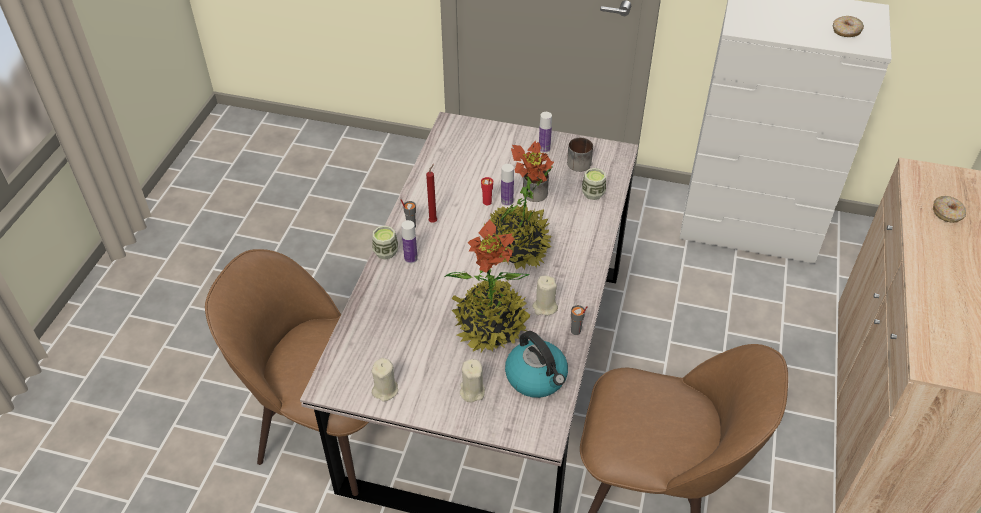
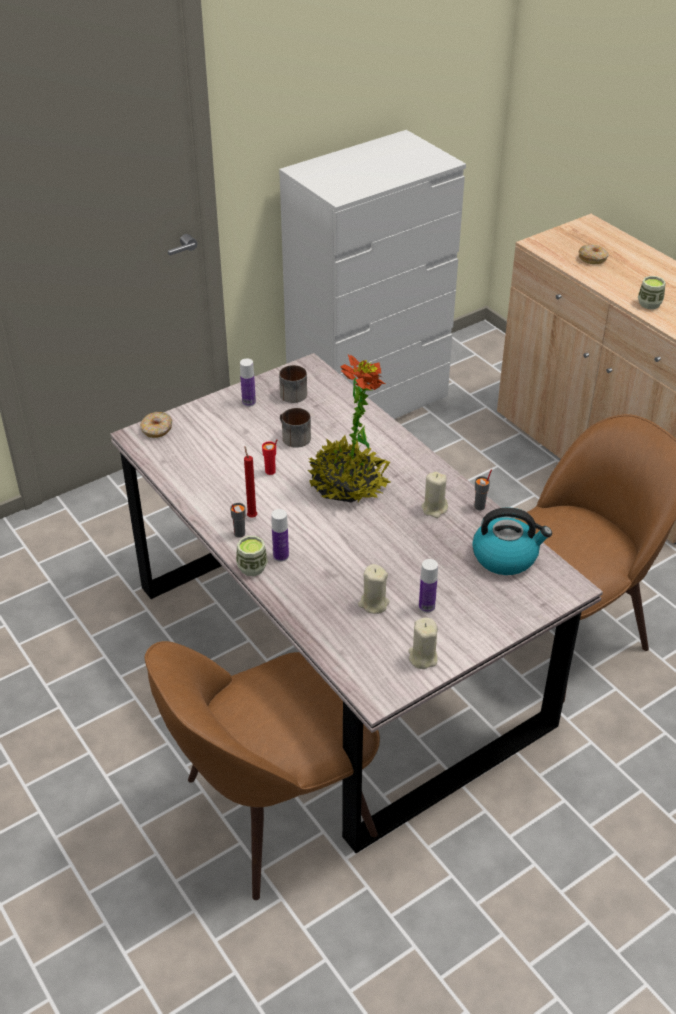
camera: 50 degrees left, 5 degrees down
potted plant [445,219,530,352] -> none
beige candle [460,359,485,402] -> beige candle moved to [358,564,389,614]
bottle [501,164,514,206] -> bottle moved to [419,559,438,613]
cup [582,168,606,200] -> cup moved to [638,276,666,309]
donut [833,16,864,37] -> donut moved to [140,412,172,438]

